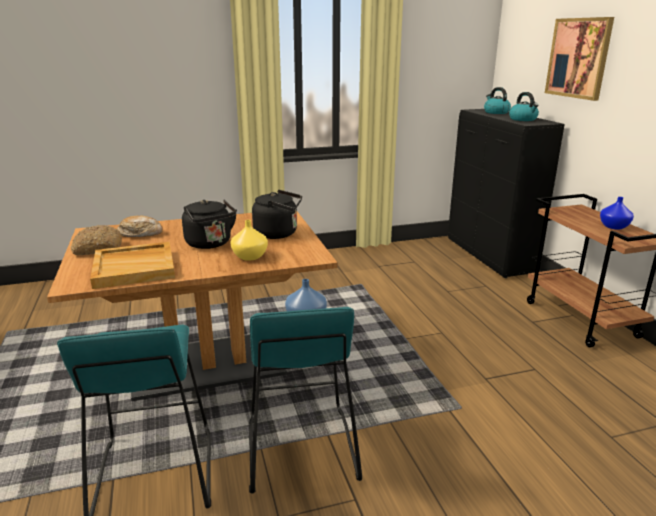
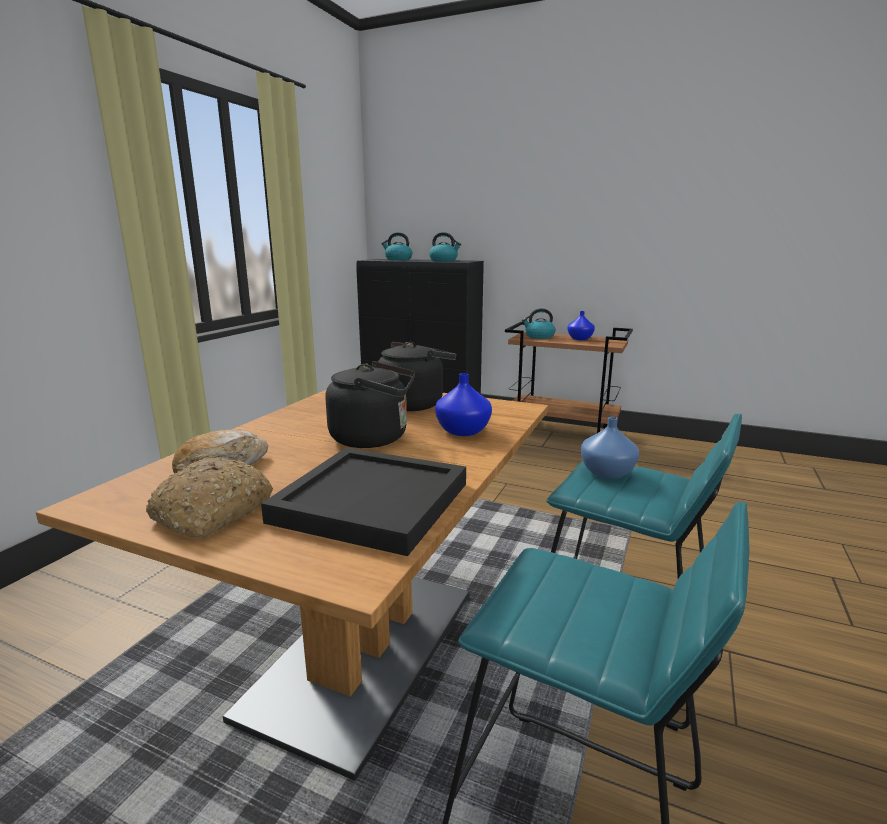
camera: 50 degrees left, 5 degrees down
beige tray [90,242,175,289] -> black tray [261,448,466,556]
yellow vase [230,220,268,261] -> blue vase [435,373,492,436]
picture [545,17,614,101] -> none
none -> kettle [522,308,555,339]

